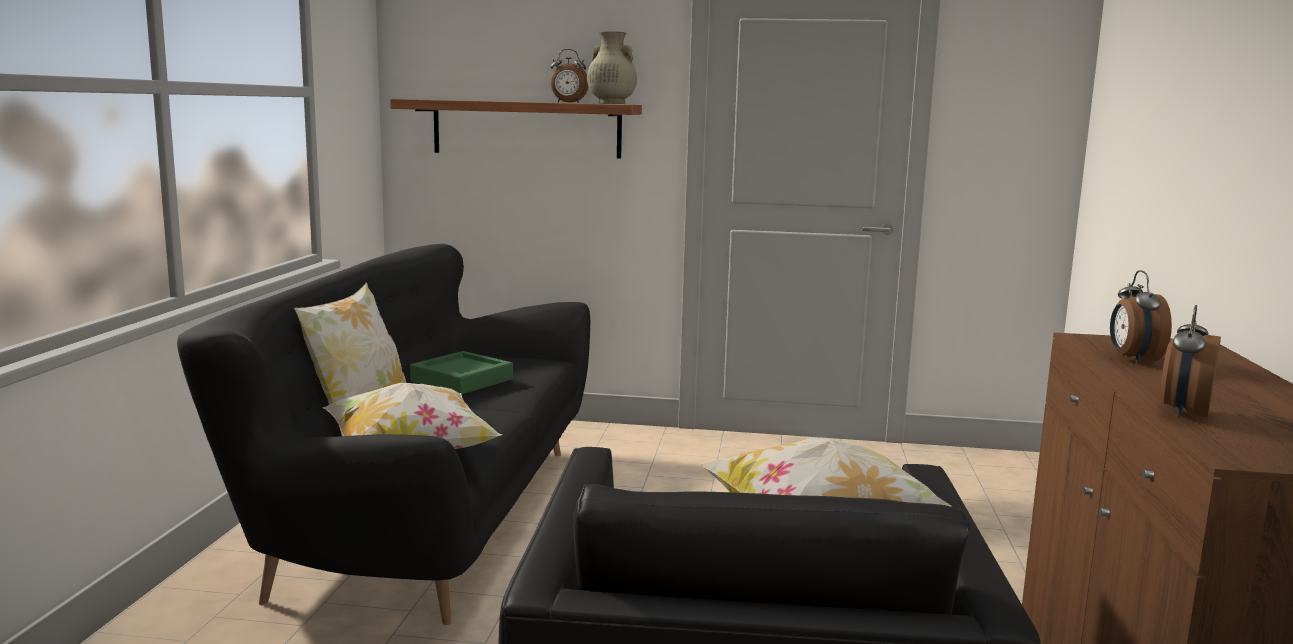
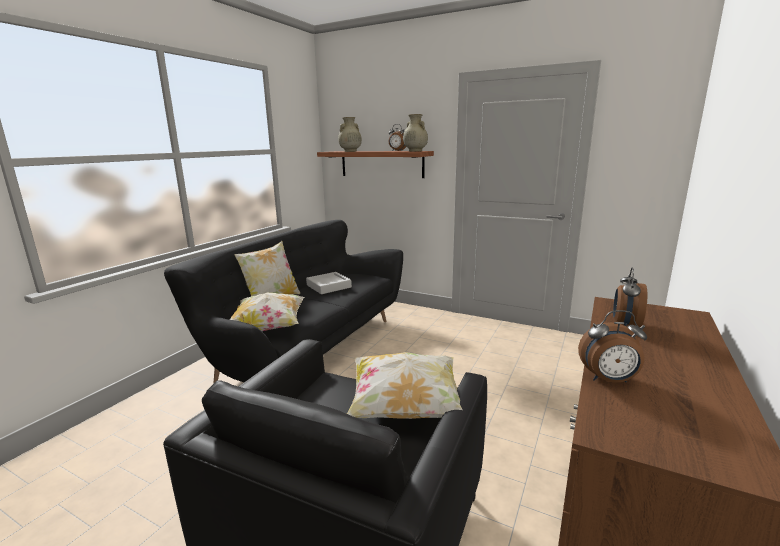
camera: 20 degrees right, 5 degrees up
green tray [410,351,513,395] -> grey tray [306,272,352,294]
alarm clock [1160,305,1221,418] -> alarm clock turned 135 degrees counterclockwise [578,310,647,383]
none -> beige vase [338,117,362,152]

